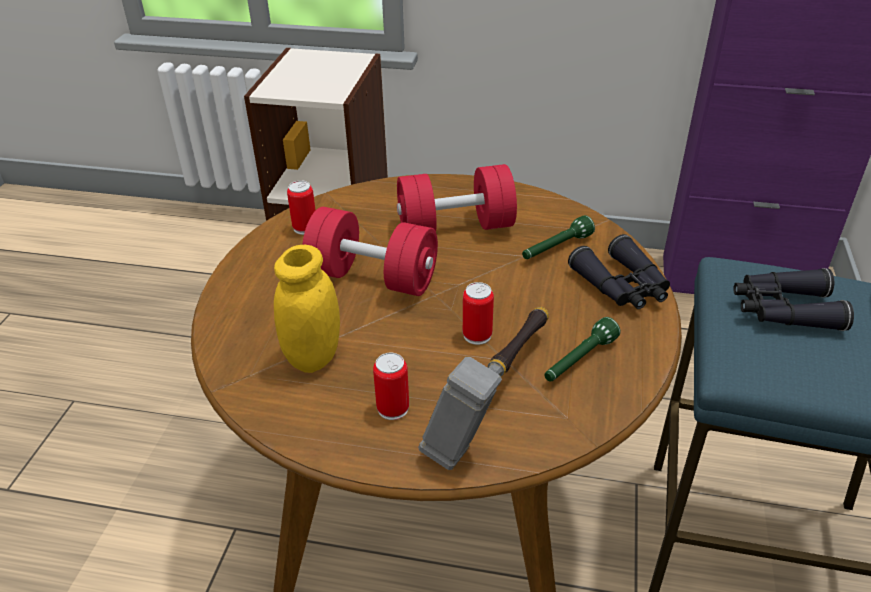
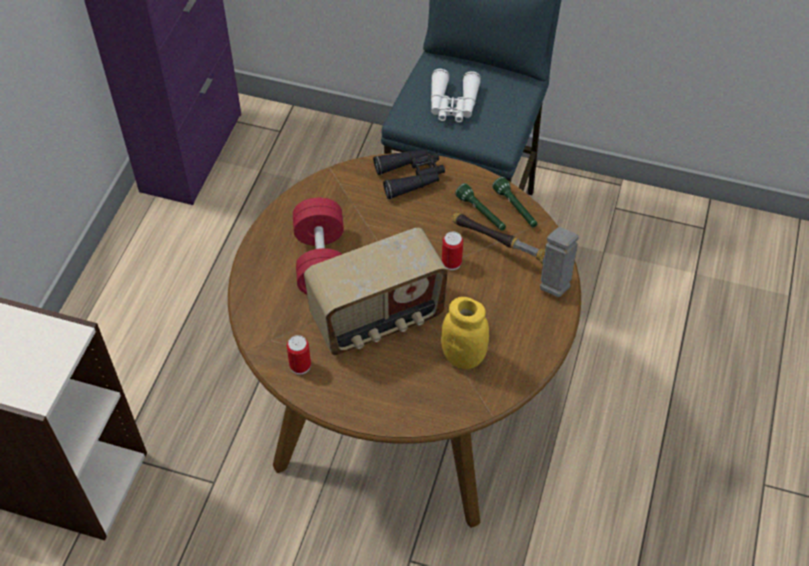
camera: 85 degrees left, 15 degrees up
red dumbbell [302,207,438,296] -> radio [304,228,448,355]
can [373,353,409,420] -> none
green flashlight [522,215,595,259] -> green flashlight moved to [492,177,537,227]
black binoculars [733,268,854,331] -> white binoculars [431,69,481,123]

